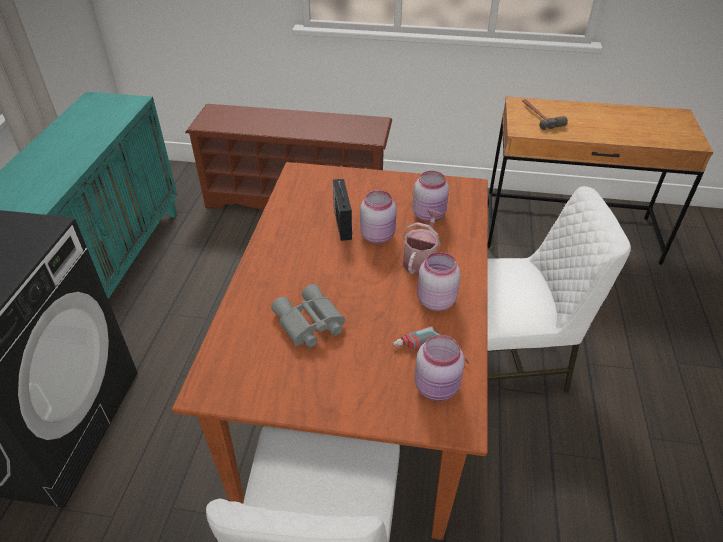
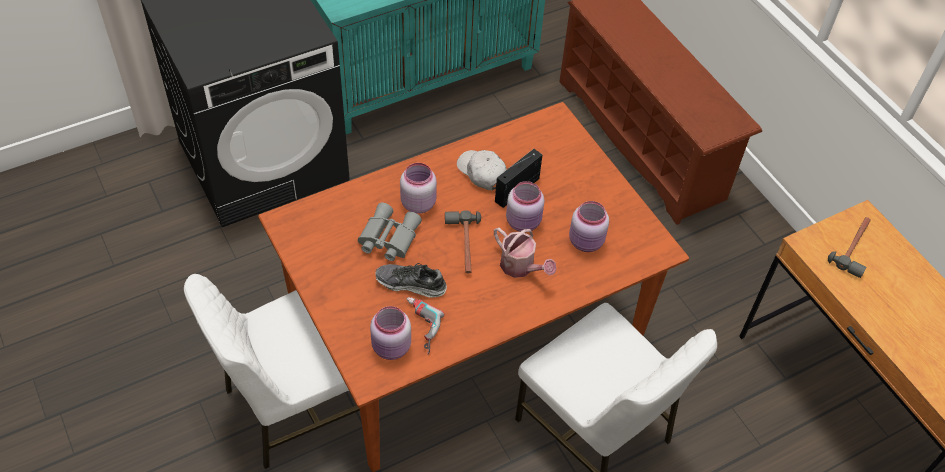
camera: 50 degrees right, 10 degrees up
watering can [403,210,442,275] -> watering can turned 60 degrees clockwise [494,228,556,278]
pink jar [417,252,460,311] -> pink jar moved to [400,163,437,214]
none -> shoe [375,263,447,297]
none -> hammer [445,211,481,273]
none -> white cap [457,150,507,190]

